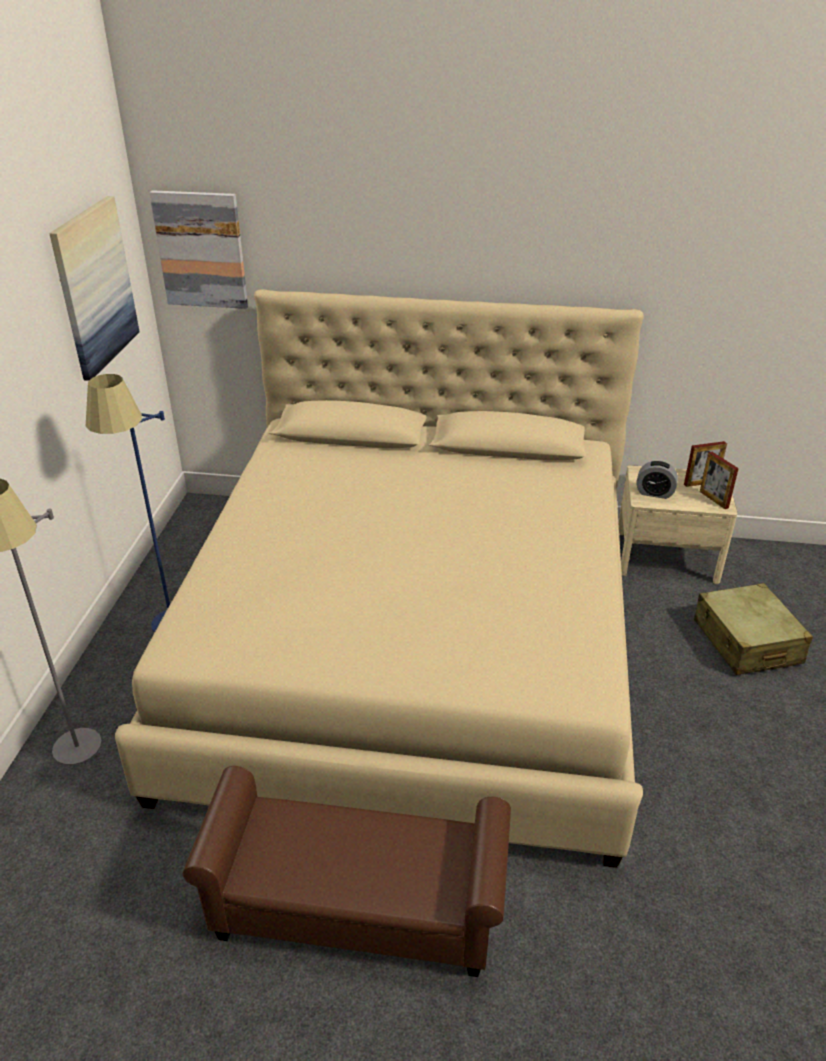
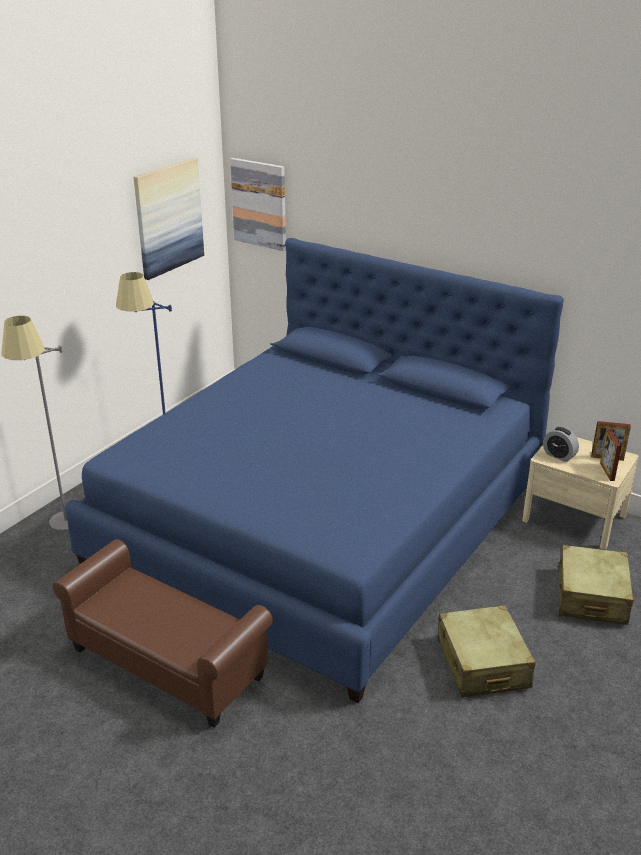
camera: 25 degrees right, 5 degrees down
beige bed [115,289,644,868] -> blue bed [65,238,564,703]
none -> beige suitcase [438,605,536,697]

